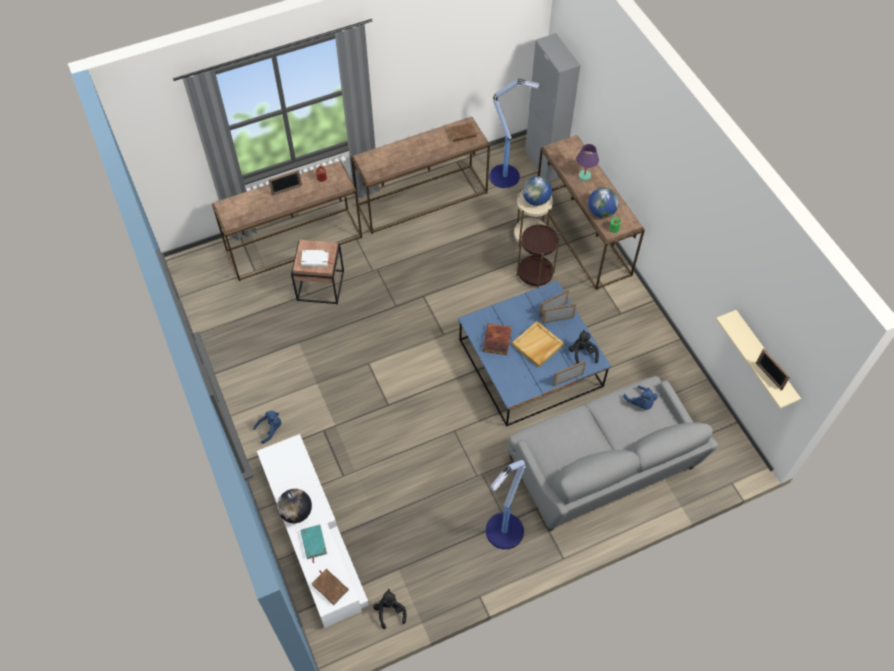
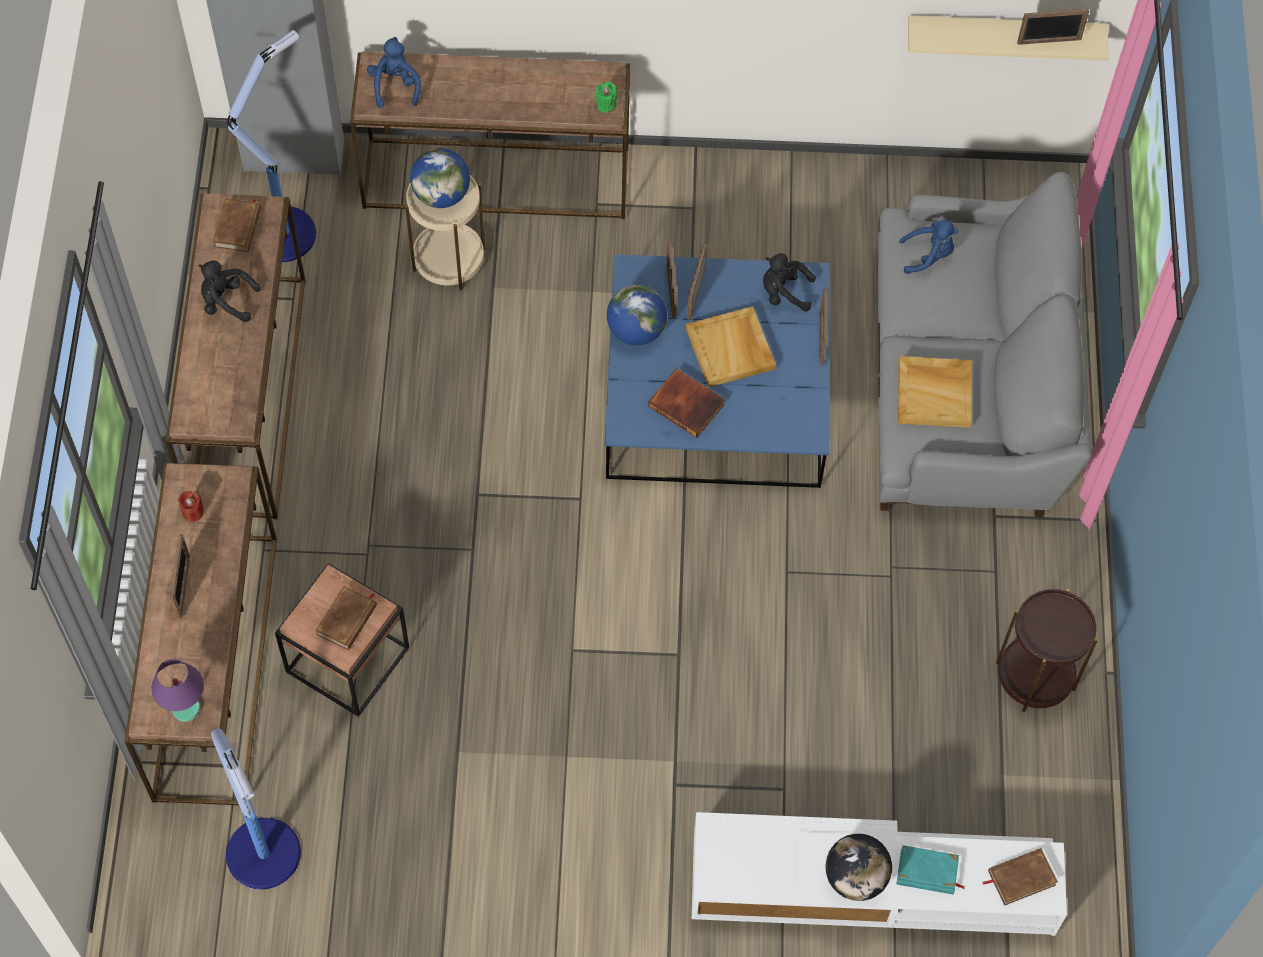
camera: 65 degrees left, 5 degrees up
blue plush toy [253,411,281,444] -> blue plush toy moved to [367,37,421,108]
white book [301,250,332,267] -> brown book [315,586,377,650]
black plush toy [373,589,407,629] -> black plush toy moved to [198,260,260,322]
floor lamp [486,460,526,549] -> floor lamp moved to [211,728,301,889]
brown side table [517,223,560,288] -> brown side table moved to [996,588,1098,712]
purple table lamp [576,144,599,181] -> purple table lamp moved to [151,659,204,722]
globe [588,187,619,218] -> globe moved to [607,285,667,345]
none -> beige tray [898,356,972,428]

